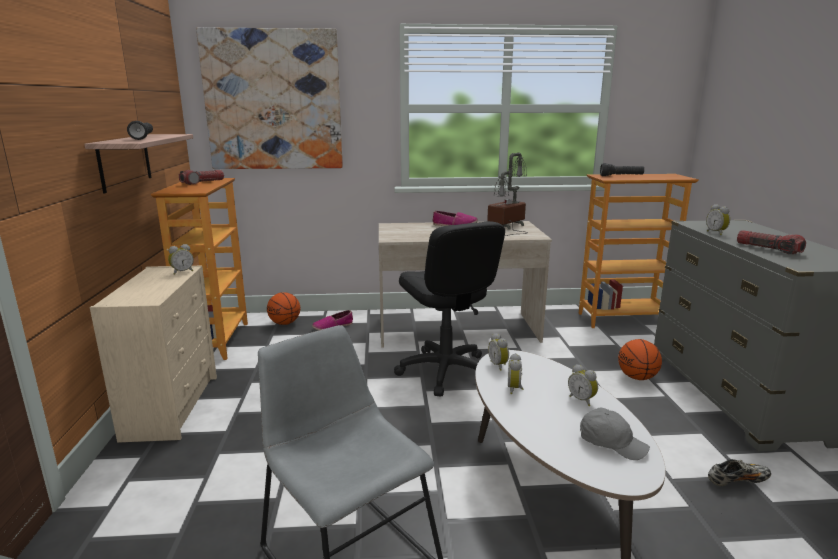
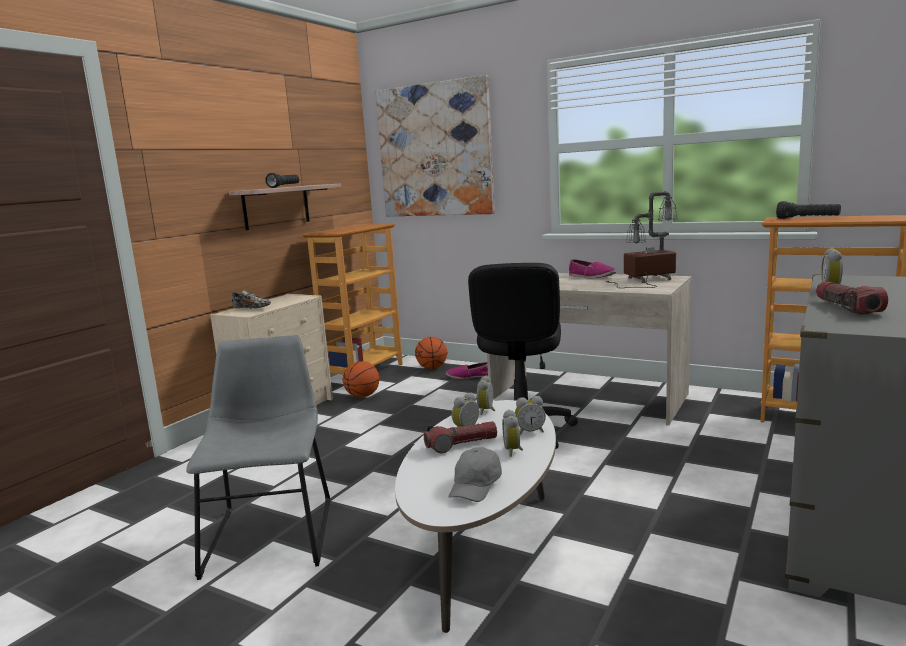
camera: 35 degrees right, 5 degrees down
alarm clock [168,244,194,275] -> alarm clock moved to [515,396,546,435]
flashlight [179,170,224,185] -> flashlight moved to [424,421,497,453]
grey cap [580,408,650,460] -> grey cap turned 45 degrees clockwise [448,447,502,502]
basketball [618,339,662,380] -> basketball moved to [343,361,380,398]
shoe [708,459,771,486] -> shoe moved to [232,290,271,309]

